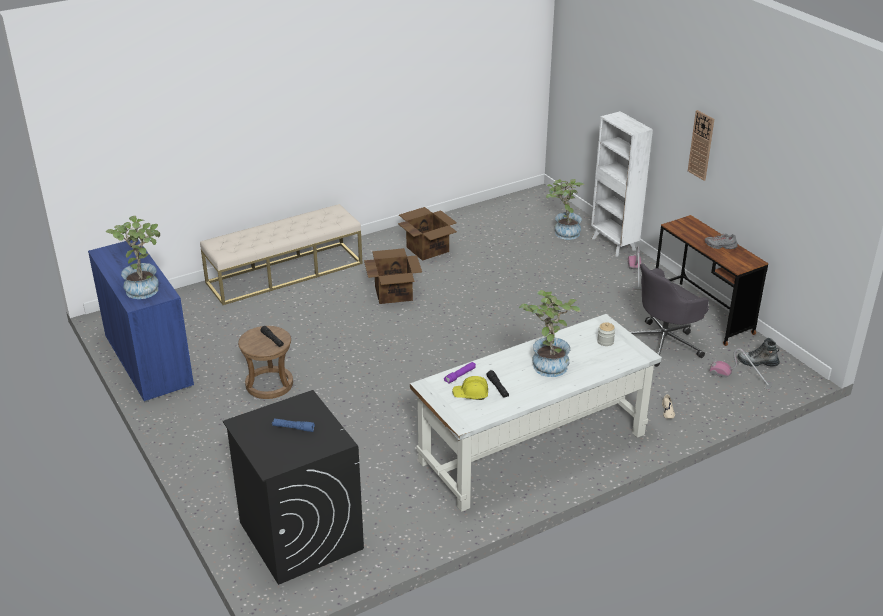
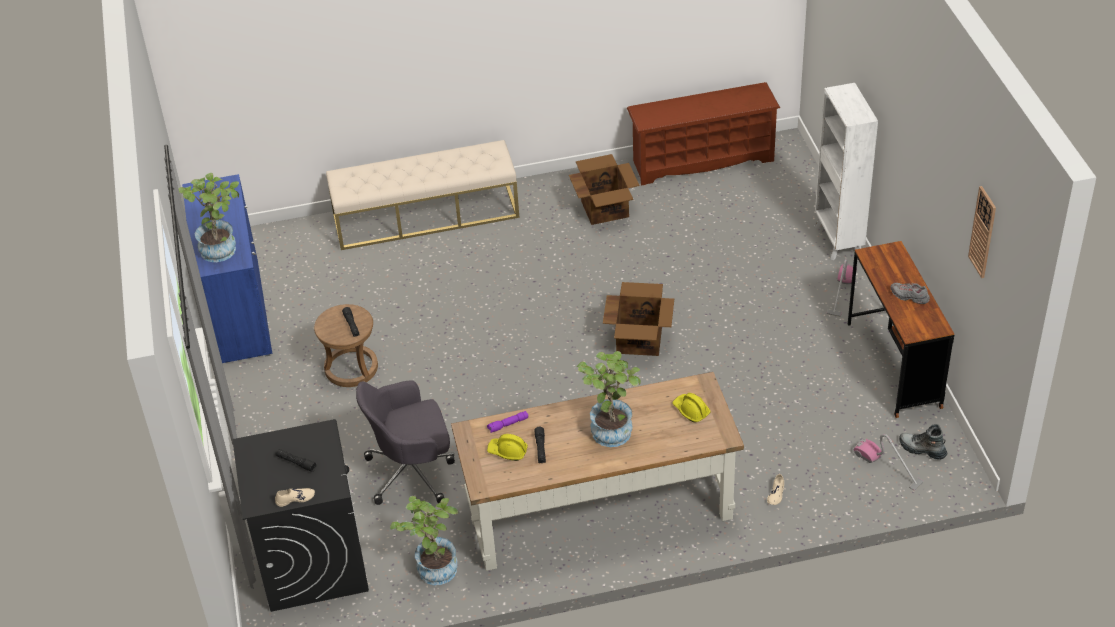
camera: 20 degrees right, 10 degrees up
blue flashlight [272,419,315,432] -> black flashlight [275,449,317,472]
cardboard box [364,248,422,304] -> cardboard box moved to [603,282,674,356]
white desk [410,314,662,512] -> brown desk [451,372,744,571]
potted plant [546,179,585,240] -> potted plant moved to [390,496,458,585]
jar [597,322,615,346] -> yellow hard hat [672,393,711,423]
grey office chair [630,264,709,367] -> grey office chair moved to [356,380,455,505]
wall clock [688,110,714,181] -> wall clock moved to [968,186,996,278]
none -> beige shoe [275,488,315,507]
none -> brown shoe rack [627,82,780,186]

